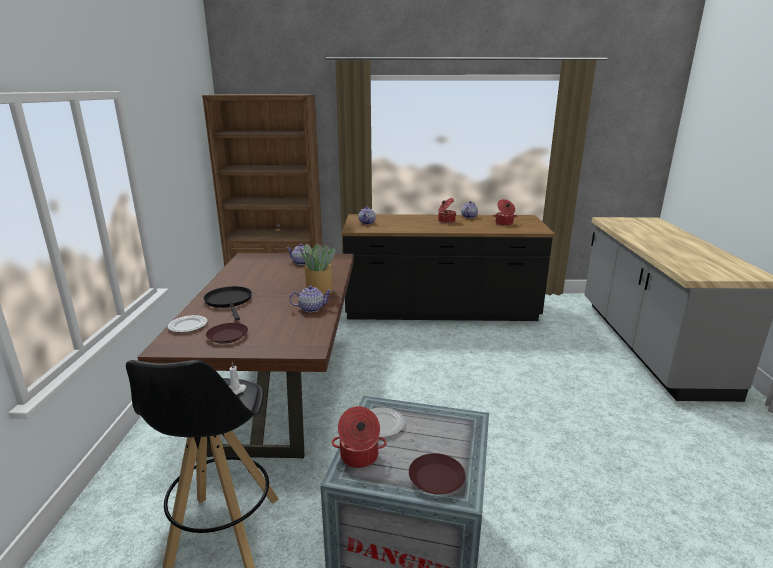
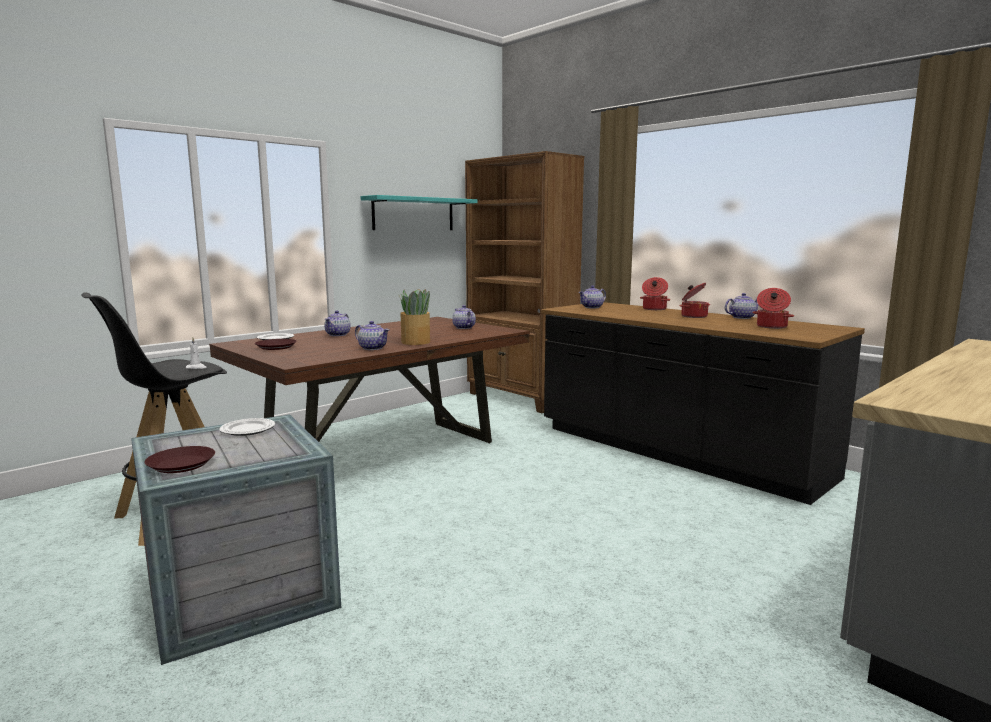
camera: 45 degrees right, 10 degrees down
black frying pan [204,286,252,320] -> teapot [324,310,351,336]
cooking pot [332,406,387,468] -> cooking pot moved to [640,277,670,310]
none -> turquoise shelf [361,195,478,230]

